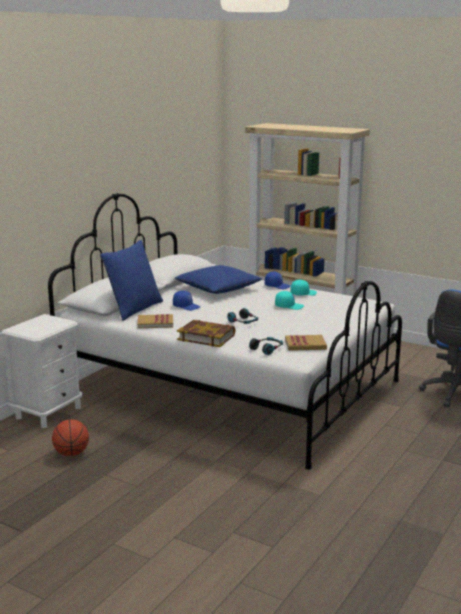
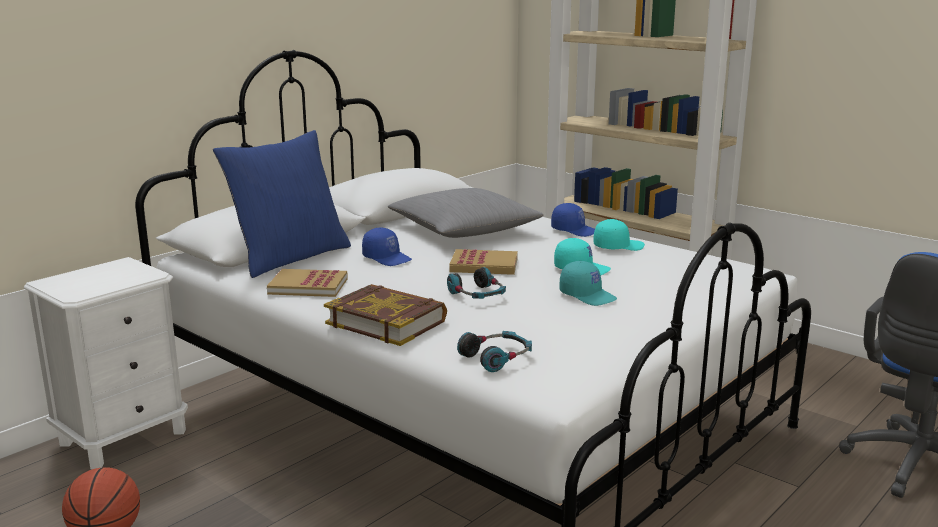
camera: 10 degrees right, 0 degrees up
blue pillow [175,265,262,294] -> grey pillow [388,188,544,238]
book [285,335,327,351] -> book moved to [449,249,518,275]
none -> turquoise cap [559,261,617,306]

